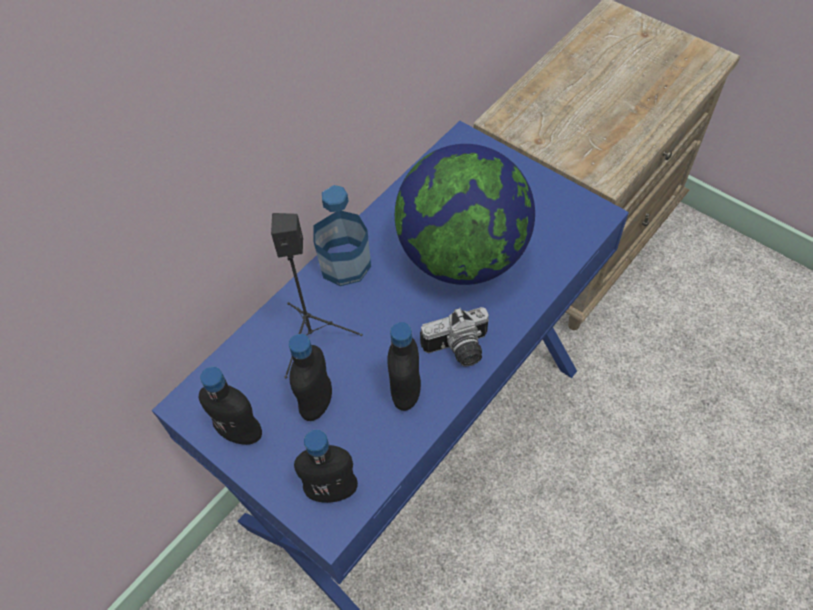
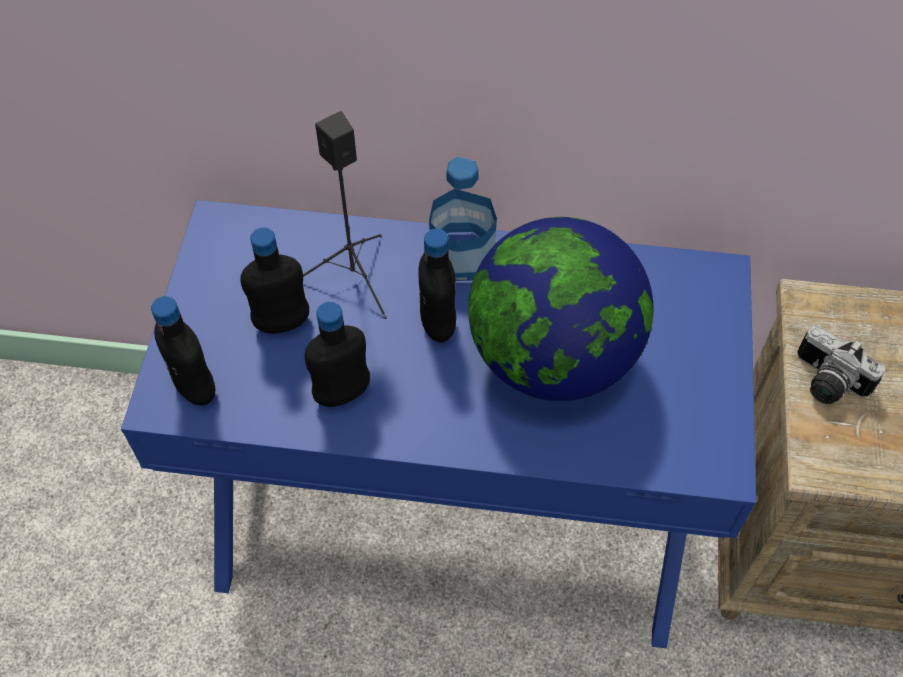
camera: 55 degrees right, 0 degrees up
black bottle [199,367,262,445] -> black bottle moved to [418,229,456,342]
camera [420,307,489,366] -> camera moved to [797,325,885,404]

